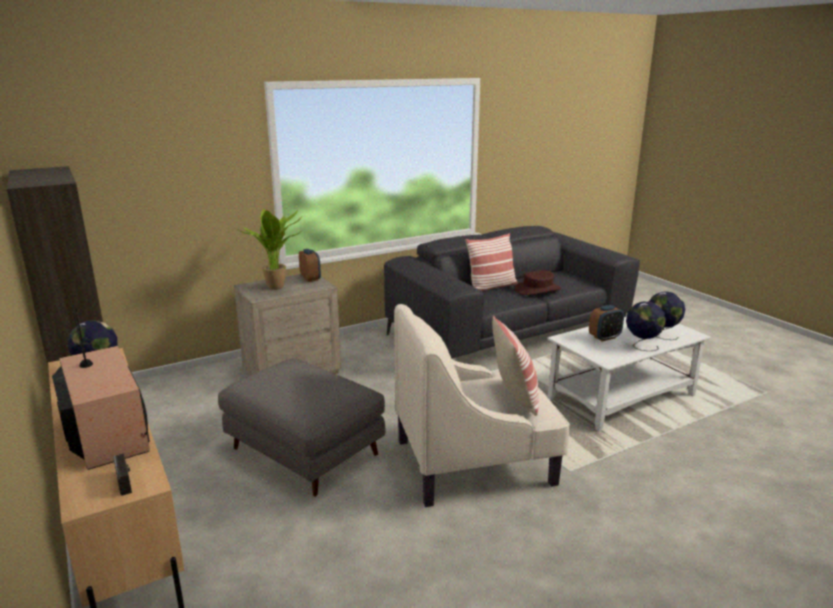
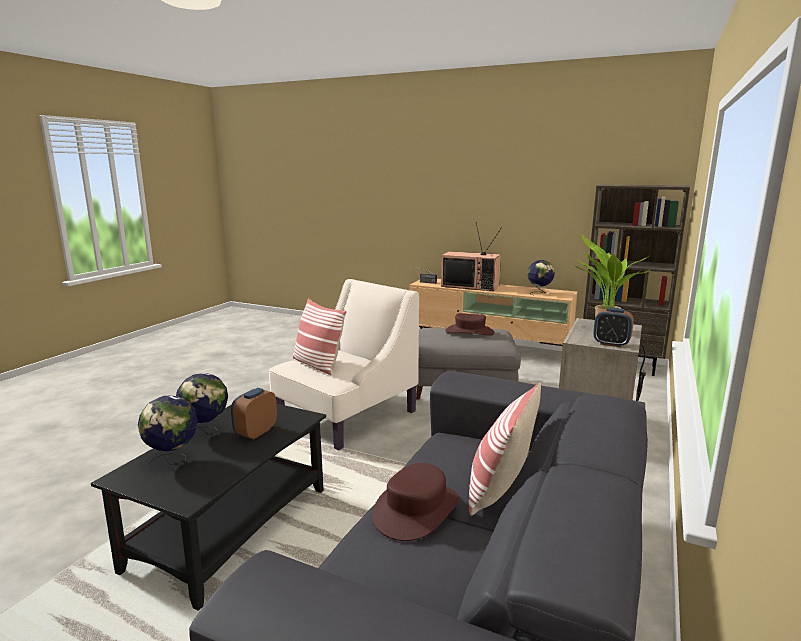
camera: 145 degrees right, 5 degrees down
white coffee table [548,316,711,431] -> black coffee table [91,404,326,611]
none -> brown hat [445,313,495,336]

